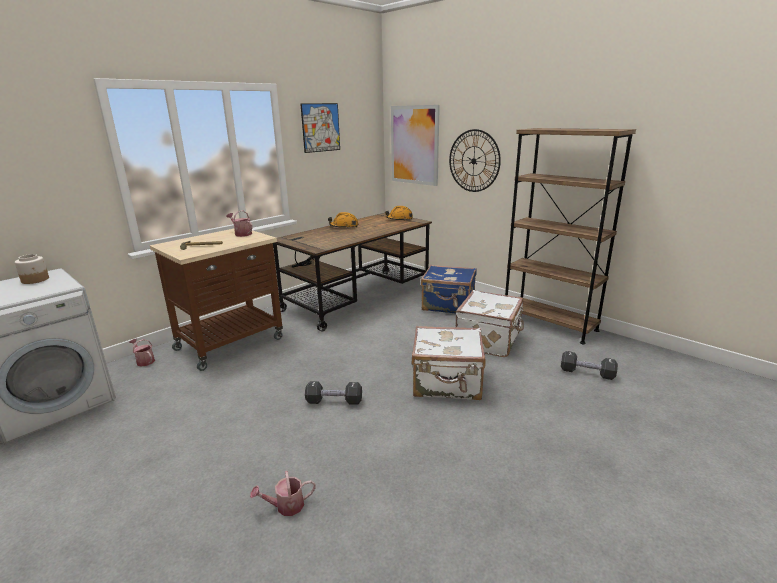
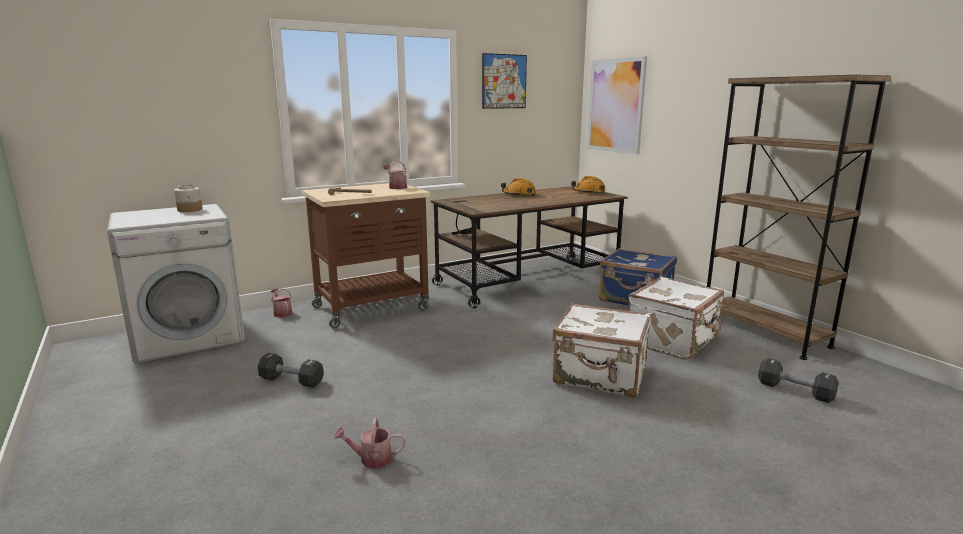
camera: 15 degrees right, 5 degrees down
black dumbbell [305,381,362,405] -> black dumbbell moved to [258,353,324,388]
wall clock [449,129,501,192] -> none

